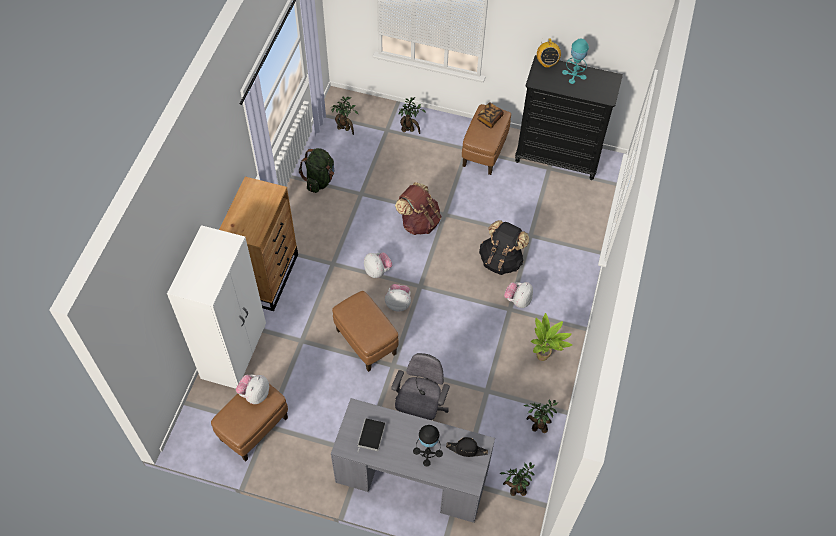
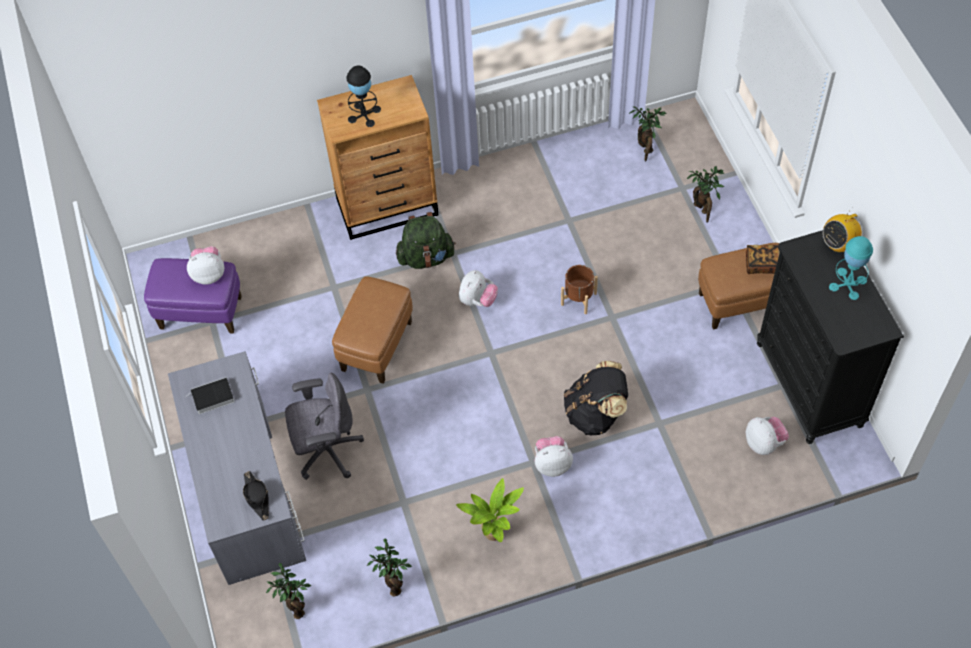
camera: 60 degrees right, 0 degrees up
white wardrobe [167,225,266,389] -> none
brown ottoman [211,384,288,461] -> purple ottoman [144,258,242,333]
green backpack [299,148,334,193] -> green backpack moved to [396,212,456,269]
plush toy [385,284,411,312] -> plush toy moved to [746,417,789,455]
brown backpack [395,182,442,235] -> brown planter [561,265,598,314]
black table lamp [413,425,443,467] -> black table lamp moved to [346,66,381,127]

